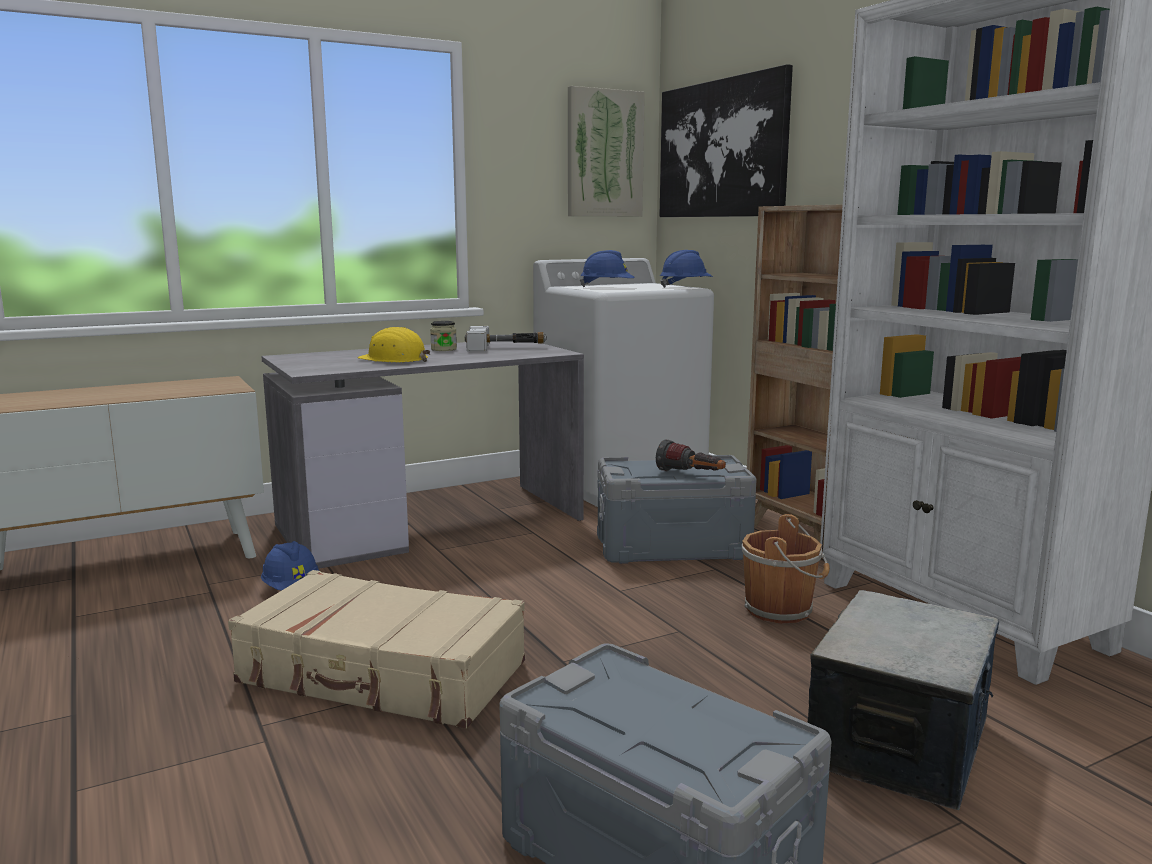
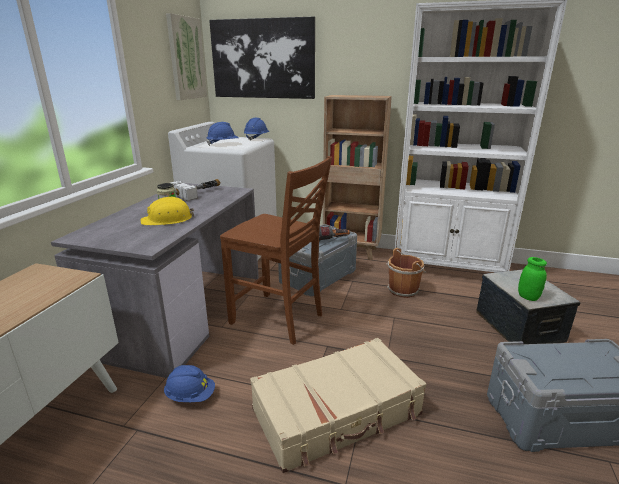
camera: 45 degrees left, 10 degrees up
none -> brown chair [220,156,332,345]
none -> green jar [518,257,547,301]

